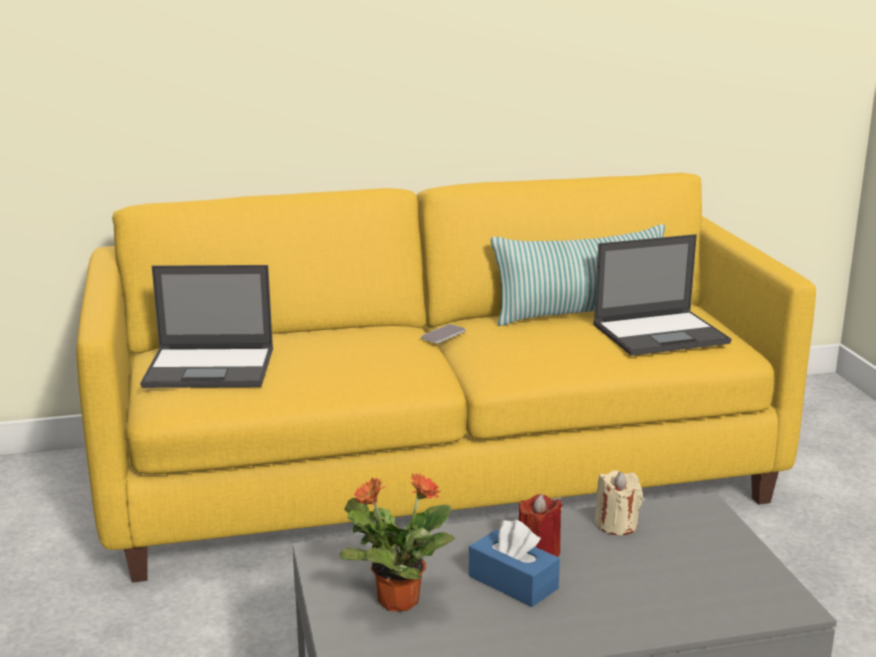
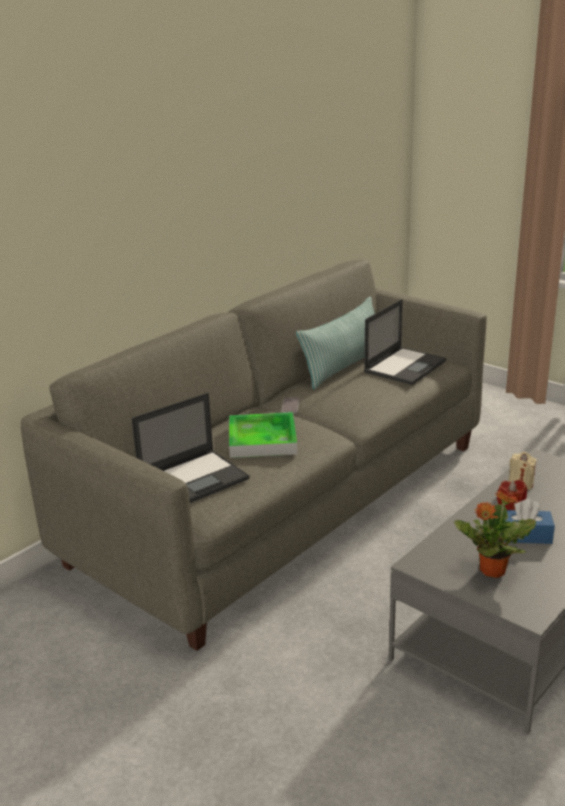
camera: 35 degrees left, 5 degrees up
yellow sofa [76,173,816,583] -> grey sofa [21,259,487,651]
none -> tray [229,412,297,458]

